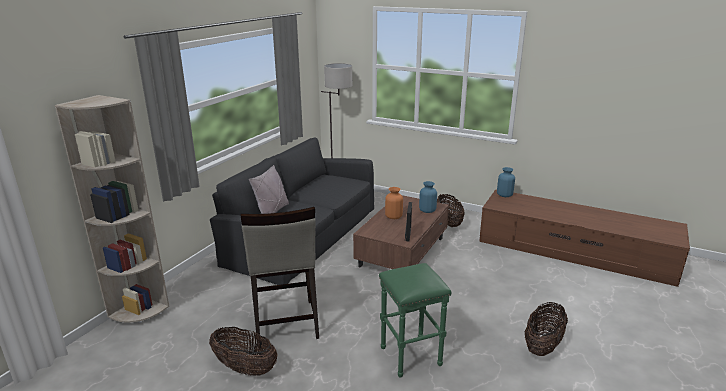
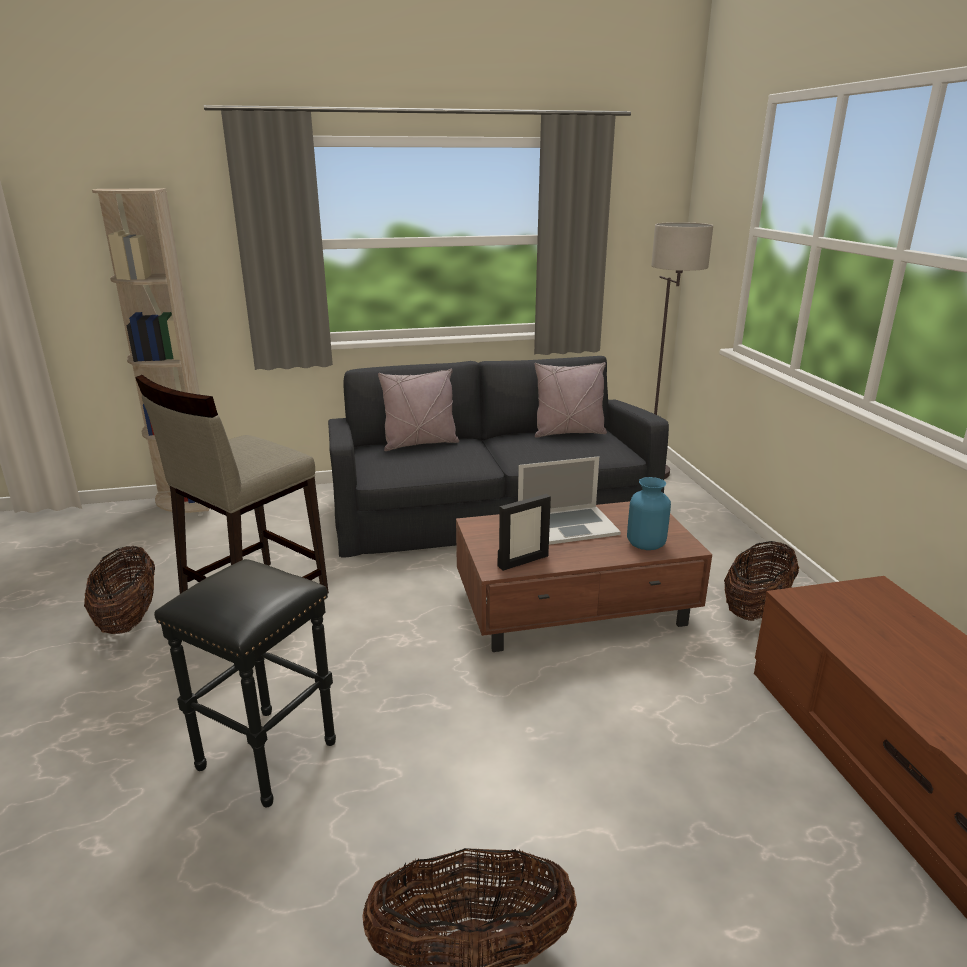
camera: 50 degrees right, 0 degrees up
green stool [379,263,452,377] -> black stool [154,559,336,807]
orange vase [385,187,403,219] -> laptop [518,456,621,545]
blue vase [497,167,515,197] -> none
none -> purple pillow [534,362,607,438]

